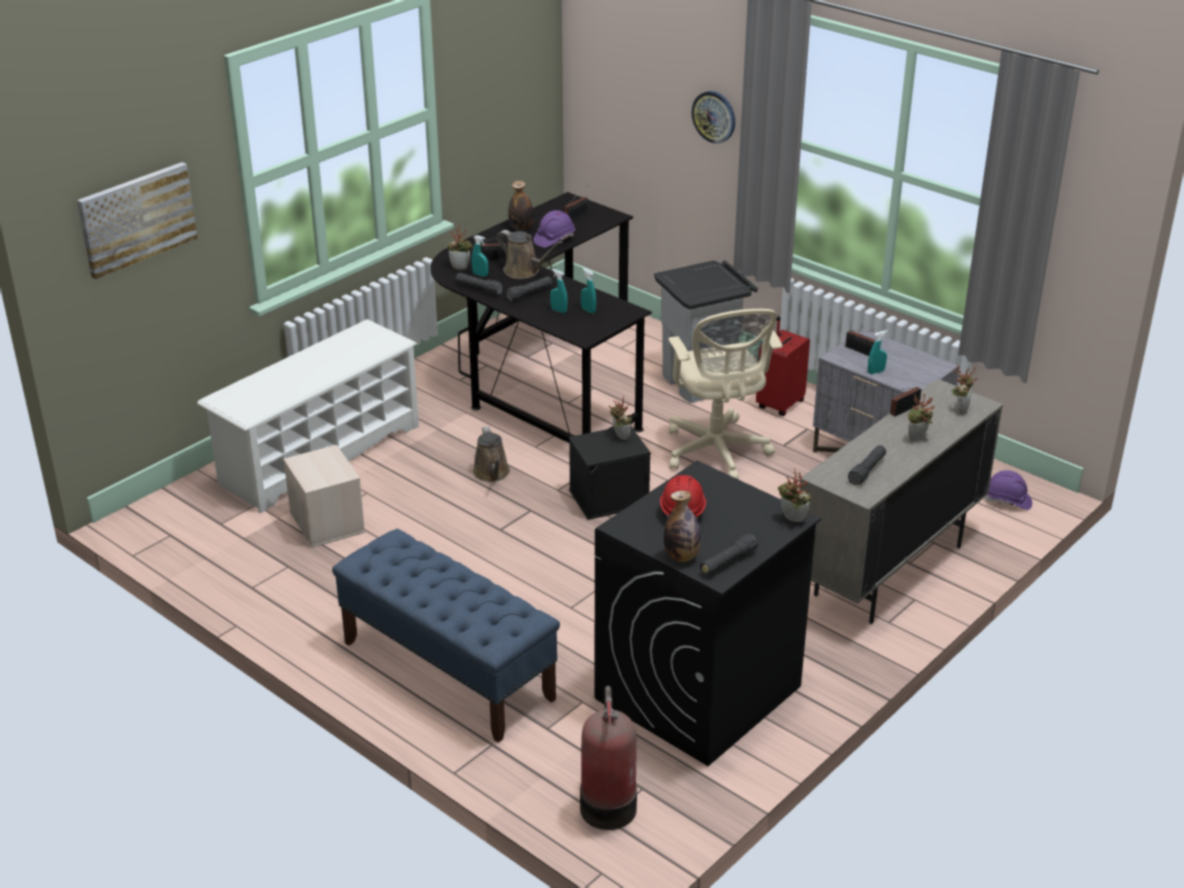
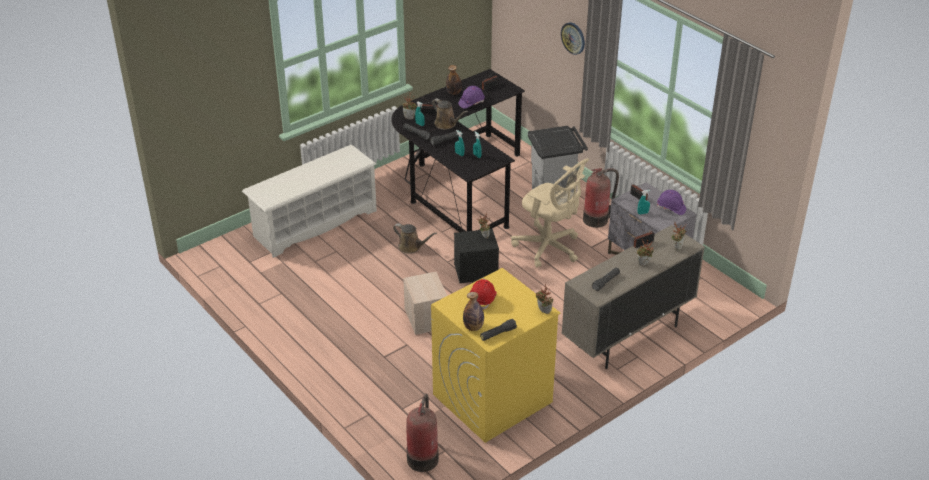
camera: 10 degrees right, 5 degrees up
picture [77,162,198,279] -> none
beige storage box [283,445,365,548] -> beige storage box moved to [403,272,447,335]
blue bench [332,529,560,743] -> none
brown watering can [473,426,510,482] -> brown watering can turned 60 degrees counterclockwise [393,223,437,254]
black washing machine [595,461,821,766] -> yellow washing machine [431,268,560,443]
beige office chair [668,309,782,479] -> beige office chair turned 45 degrees counterclockwise [511,158,589,268]
red suitcase [756,316,810,416] -> fire extinguisher [583,168,619,228]
purple hard hat [984,470,1032,510] -> purple hard hat moved to [657,190,686,215]

